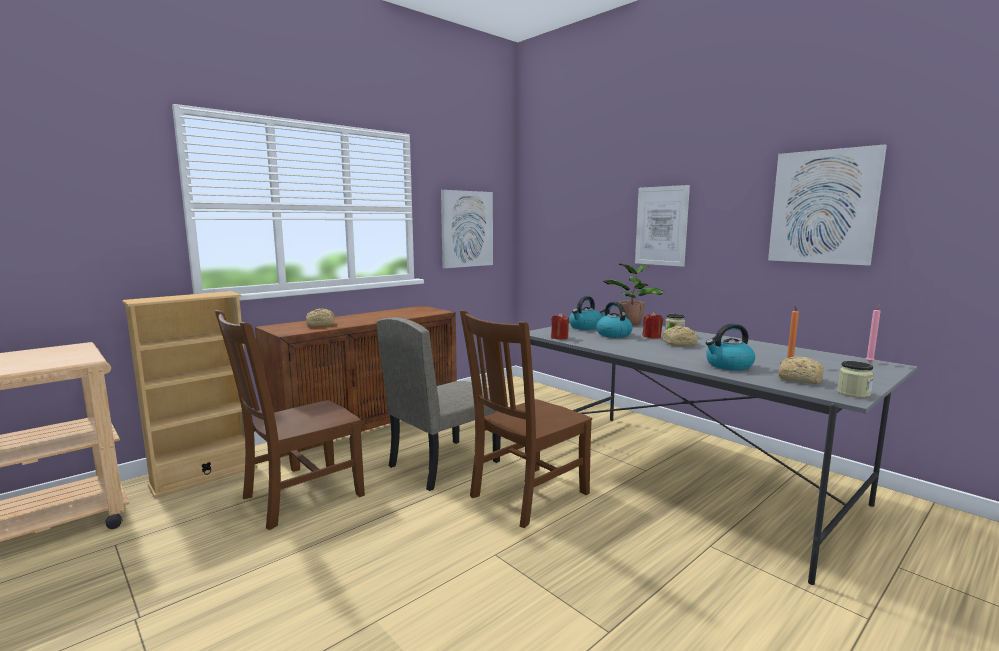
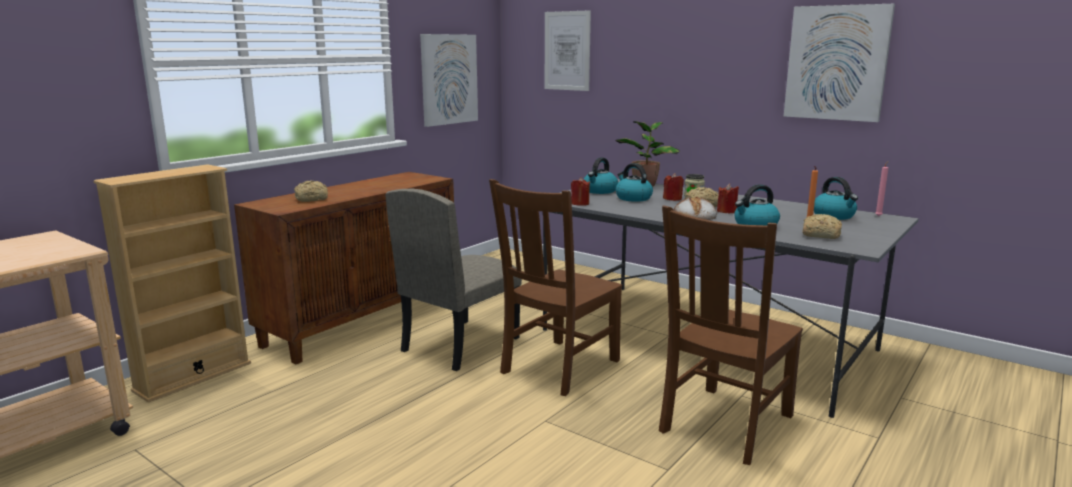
camera: 10 degrees left, 5 degrees up
brown chair [215,310,365,530] -> brown chair moved to [659,206,803,465]
picture [635,185,690,267] -> picture moved to [545,10,591,91]
jar [837,361,874,398] -> none
none -> bread [674,197,717,220]
none -> red candle [717,183,739,213]
none -> kettle [814,177,858,220]

